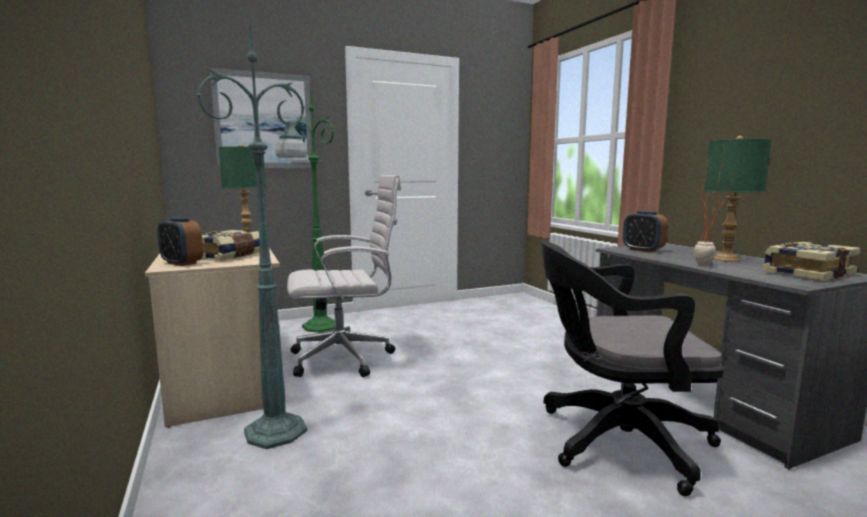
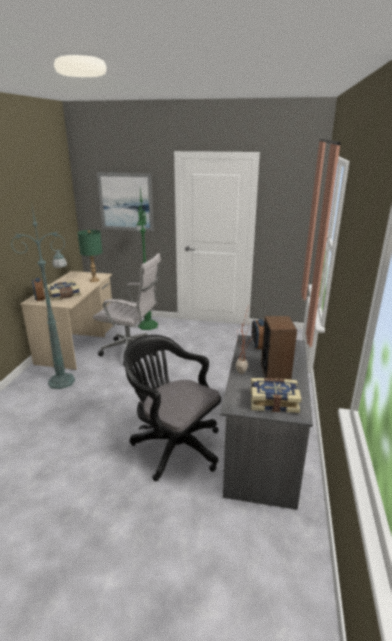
camera: 35 degrees right, 15 degrees up
green table lamp [704,136,771,262] -> speaker [261,316,297,380]

